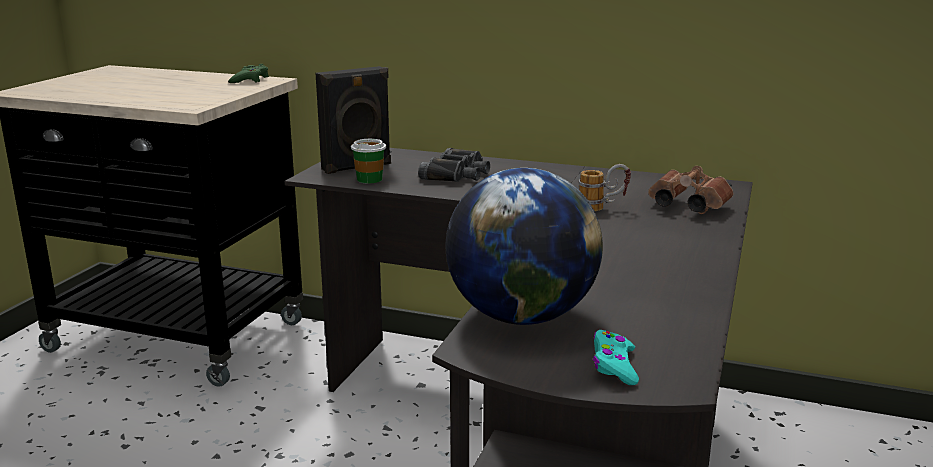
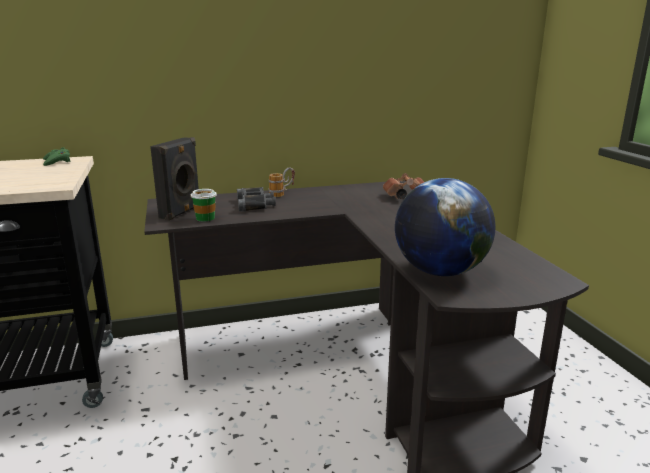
camera: 35 degrees left, 0 degrees up
mug [579,164,631,212] -> mug moved to [269,167,295,197]
turquoise game controller [593,330,639,385] -> none

